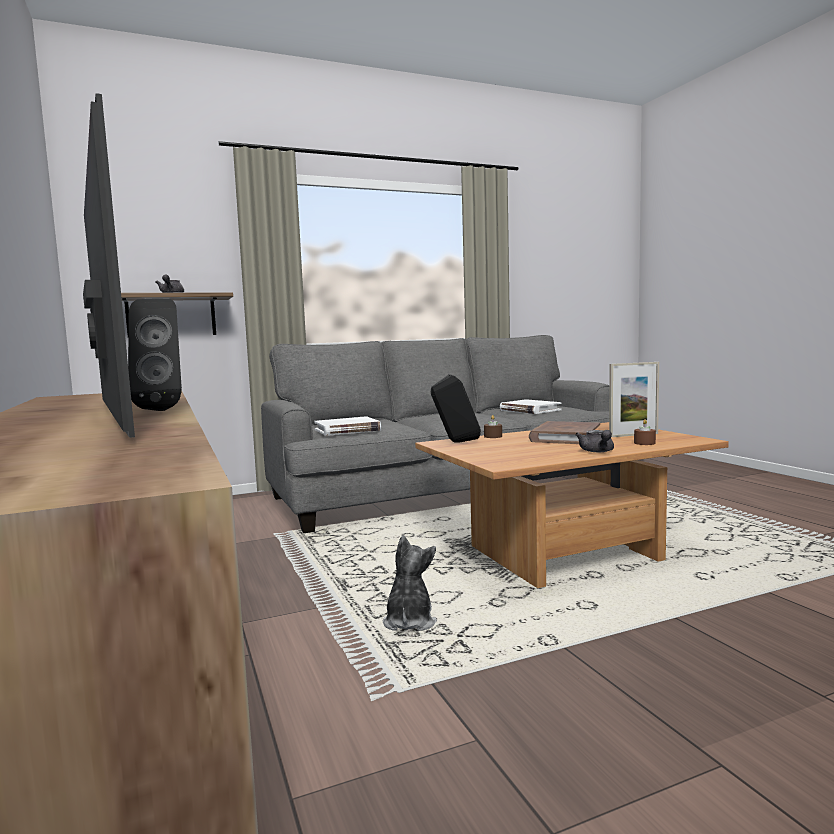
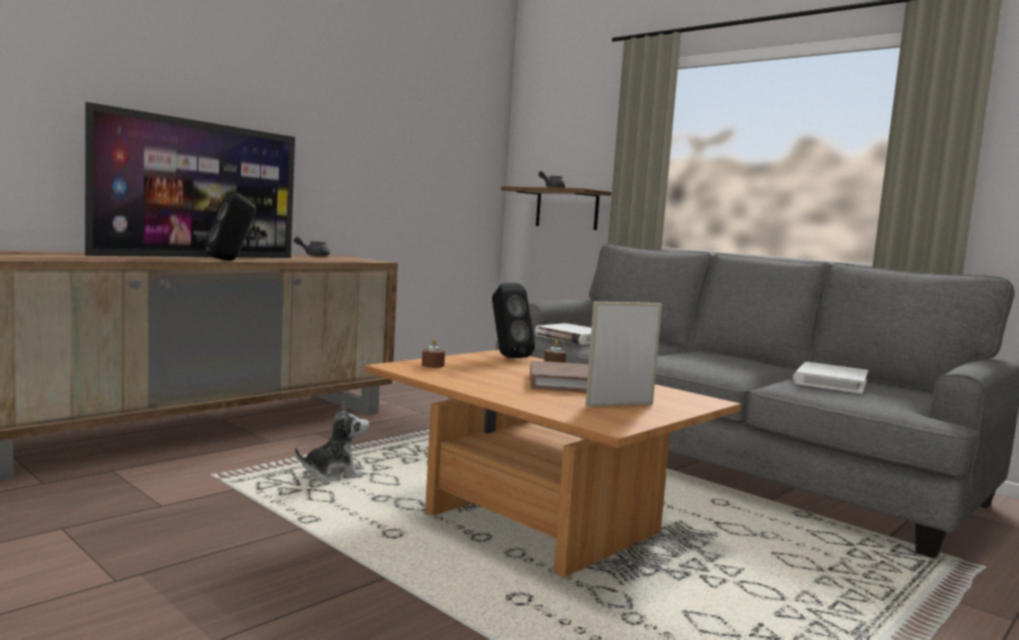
camera: 65 degrees right, 0 degrees up
grey teapot [575,430,614,452] -> grey teapot moved to [294,236,330,256]
picture frame [609,362,659,437] -> picture frame turned 105 degrees clockwise [585,302,662,407]
brown candle [634,419,656,445] -> brown candle moved to [422,339,445,368]

